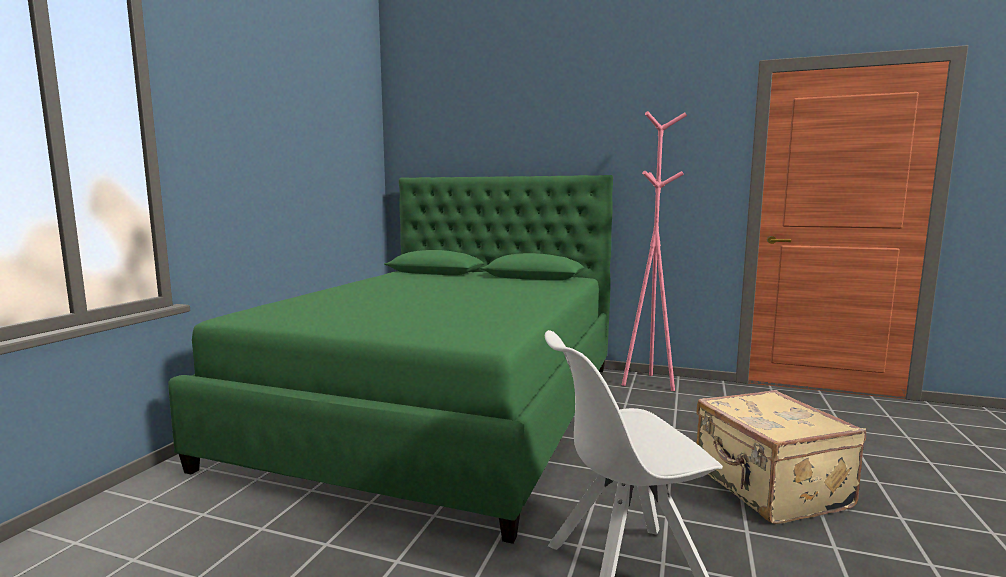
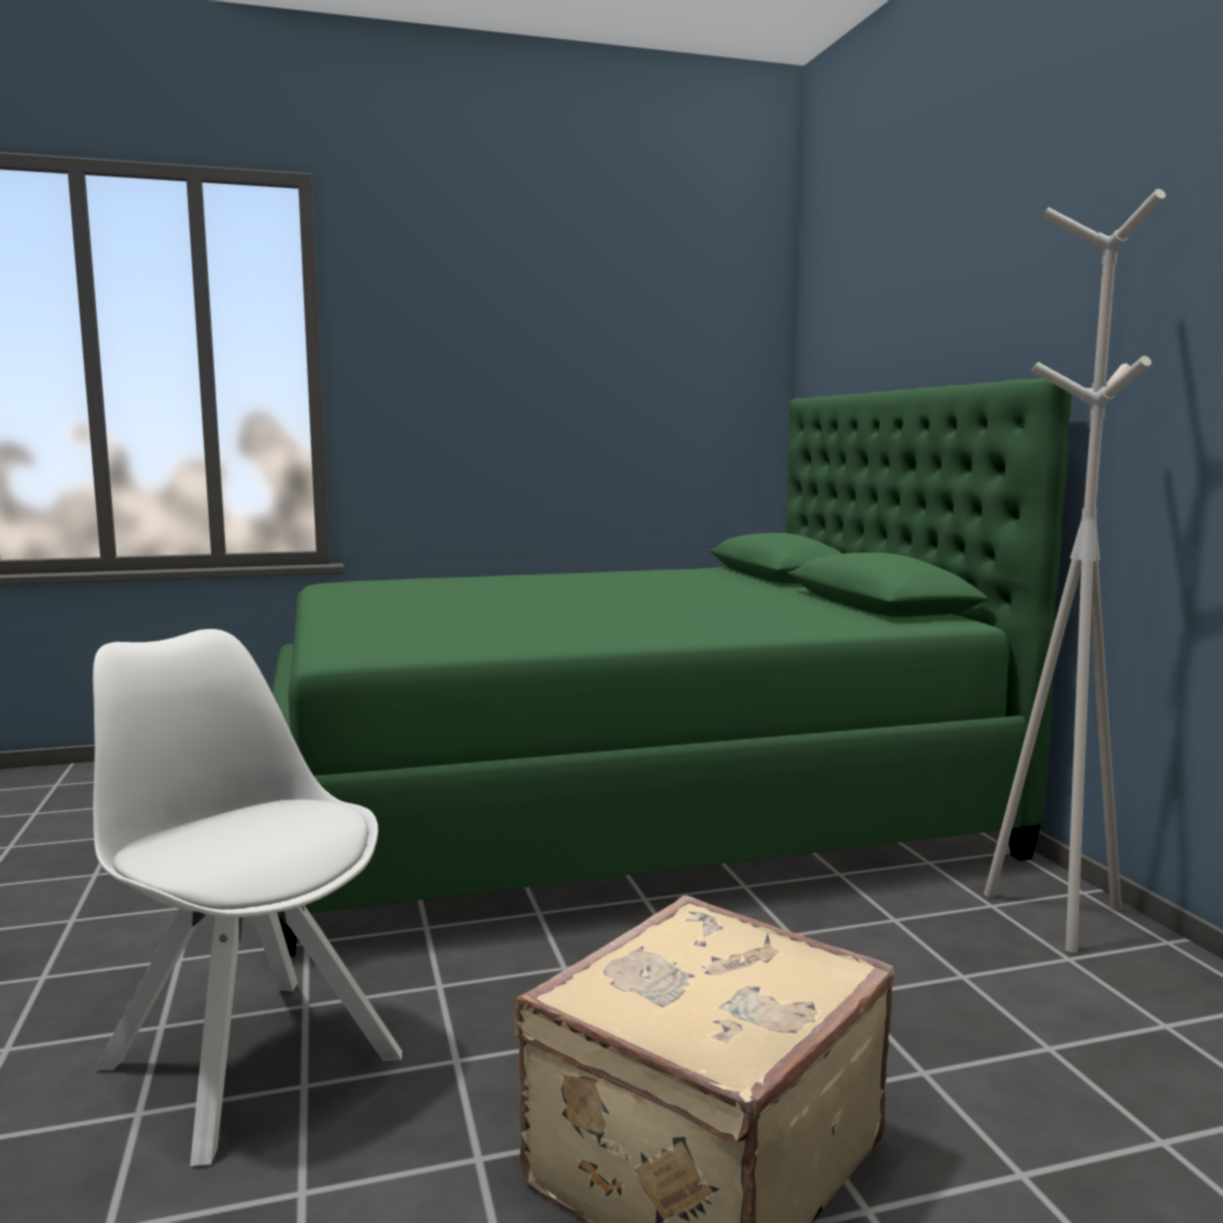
camera: 55 degrees right, 0 degrees up
pink clothes rack [622,111,687,391] -> grey clothes rack [984,189,1166,953]

